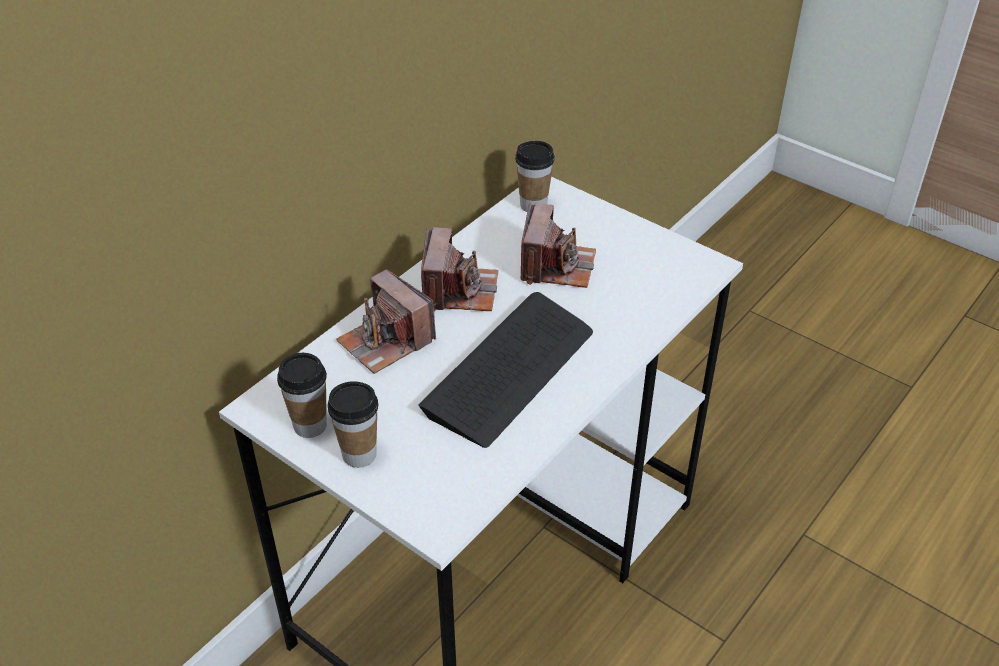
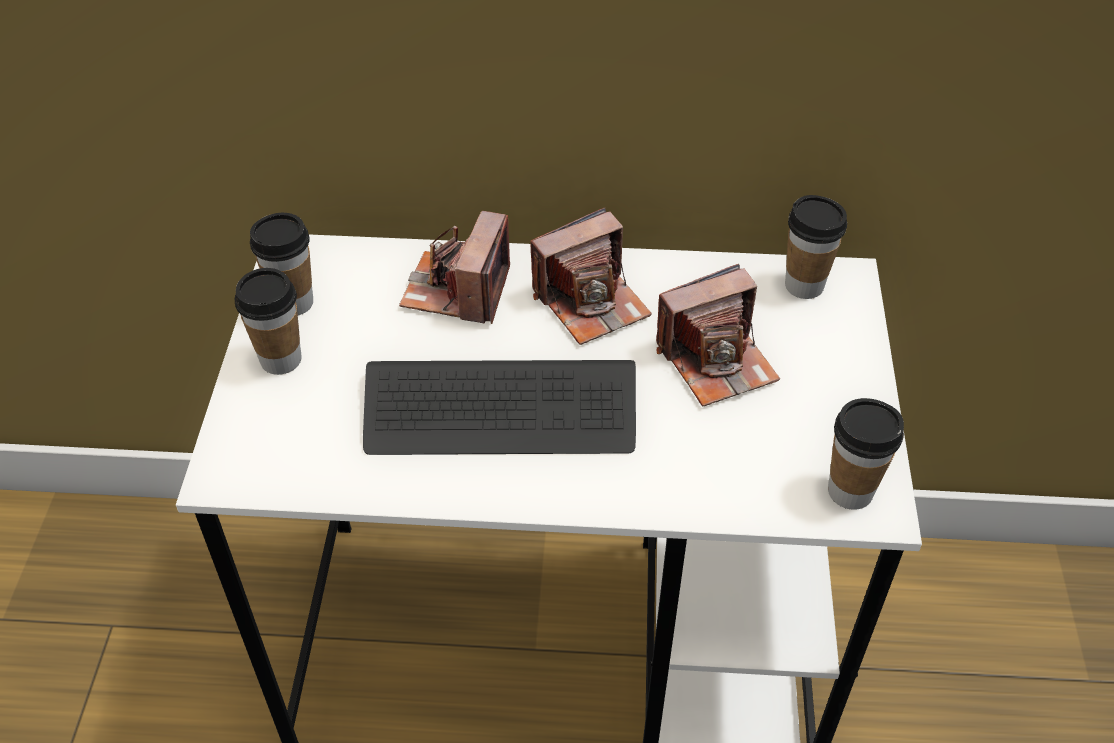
camera: 55 degrees right, 5 degrees up
none -> cup [828,398,904,510]

